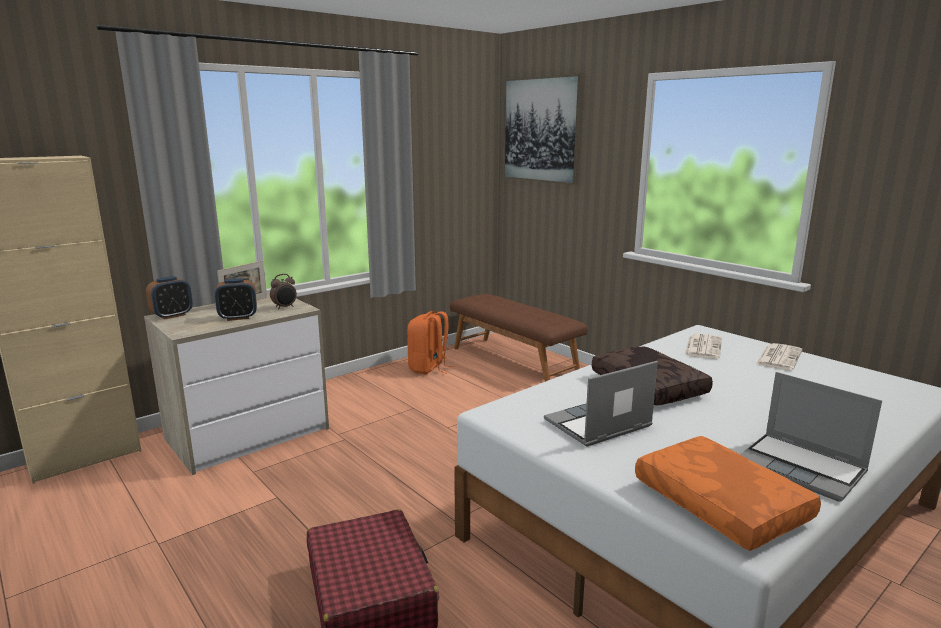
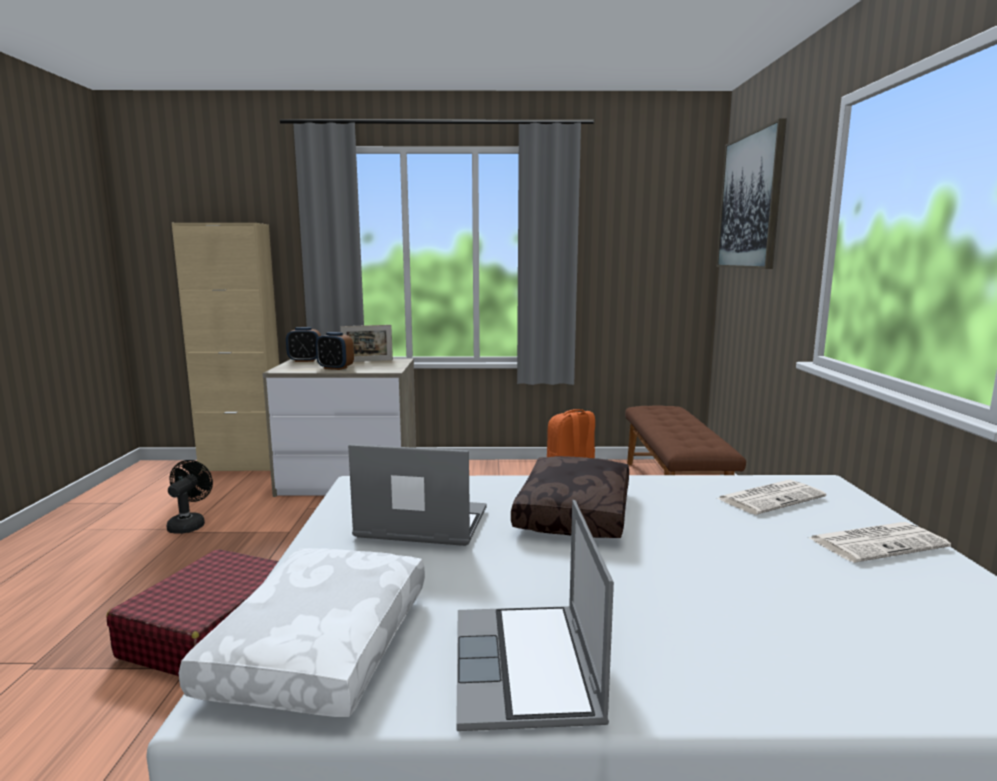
camera: 40 degrees right, 5 degrees down
alarm clock [270,274,297,309] -> none
orange pillow [635,436,821,551] -> white pillow [179,548,425,717]
none -> black fan [167,460,213,534]

